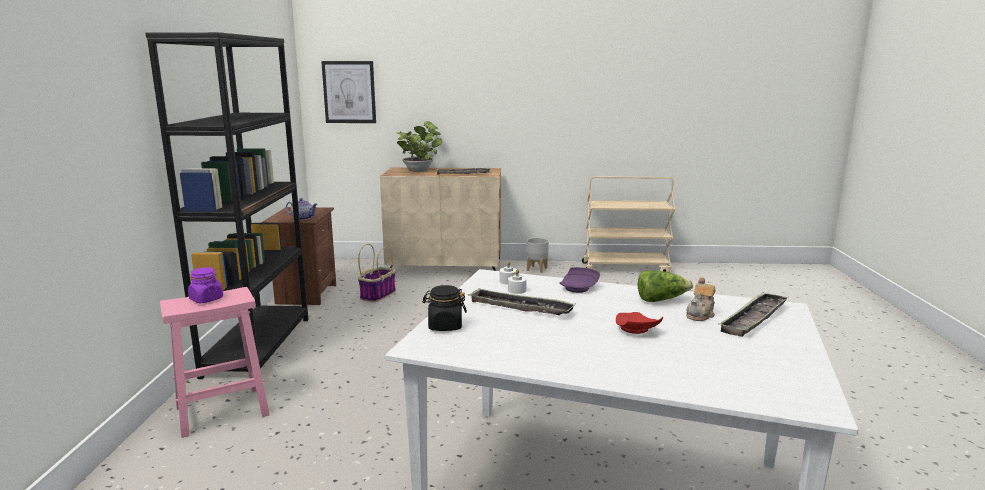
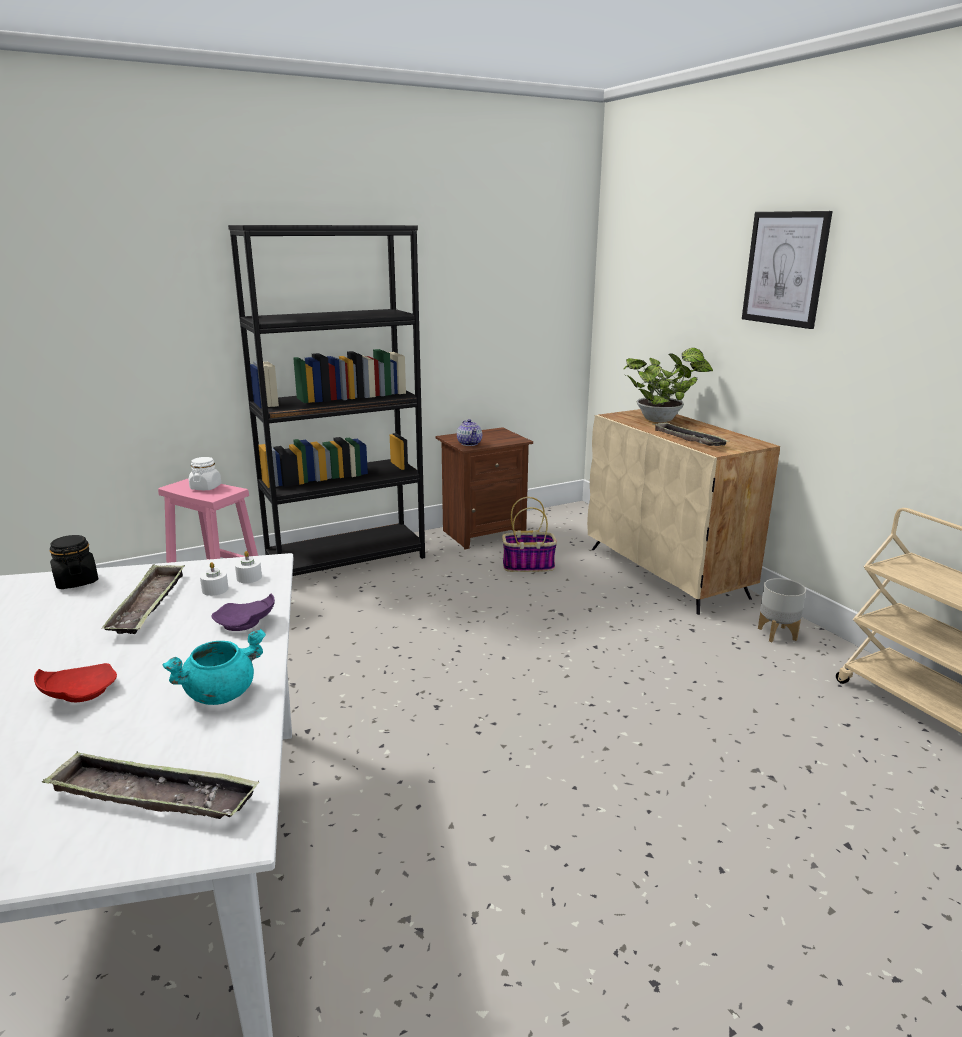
camera: 60 degrees right, 5 degrees up
purple jar [188,267,223,303] -> white jar [189,457,221,490]
picture [321,61,376,123] -> picture moved to [742,211,833,329]
lettuce [638,270,693,302] -> turquoise cooking pot [162,629,266,705]
teapot [686,277,716,321] -> none

